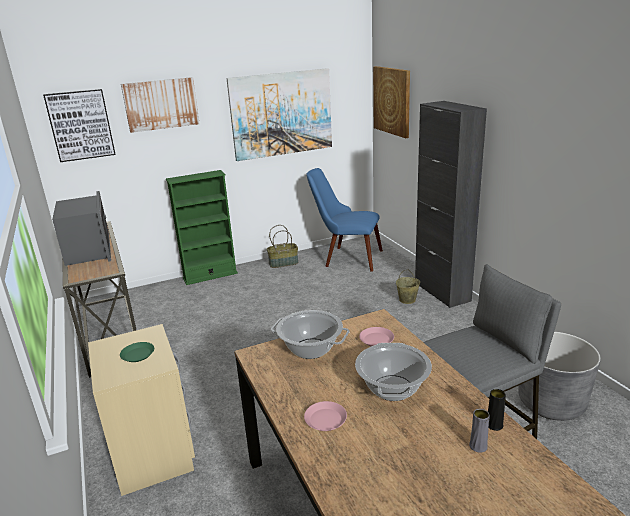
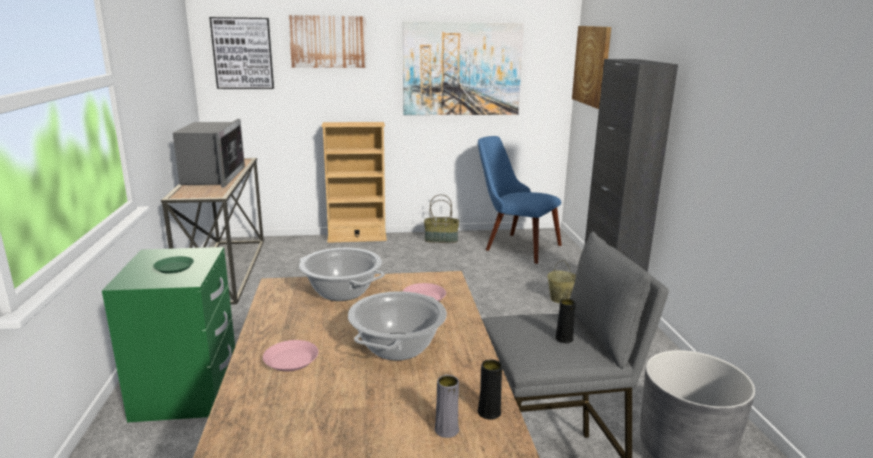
camera: 15 degrees right, 5 degrees down
beige nightstand [88,324,195,496] -> green nightstand [102,247,235,422]
green bookcase [166,170,238,285] -> beige bookcase [322,122,387,243]
none -> black vase [555,298,576,343]

